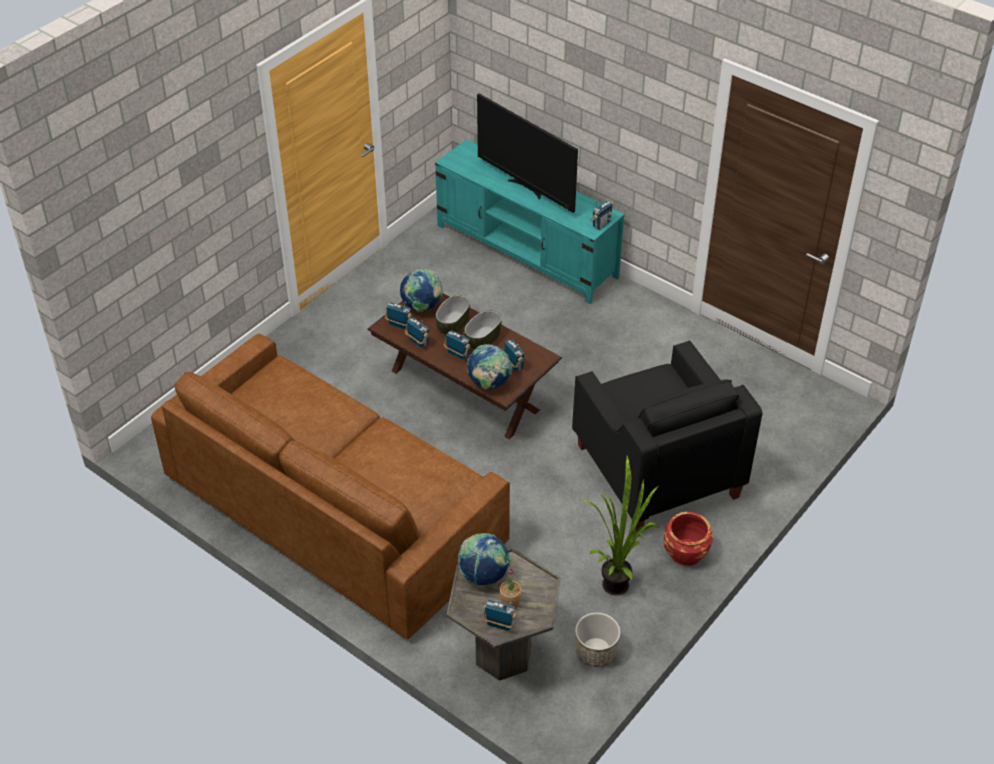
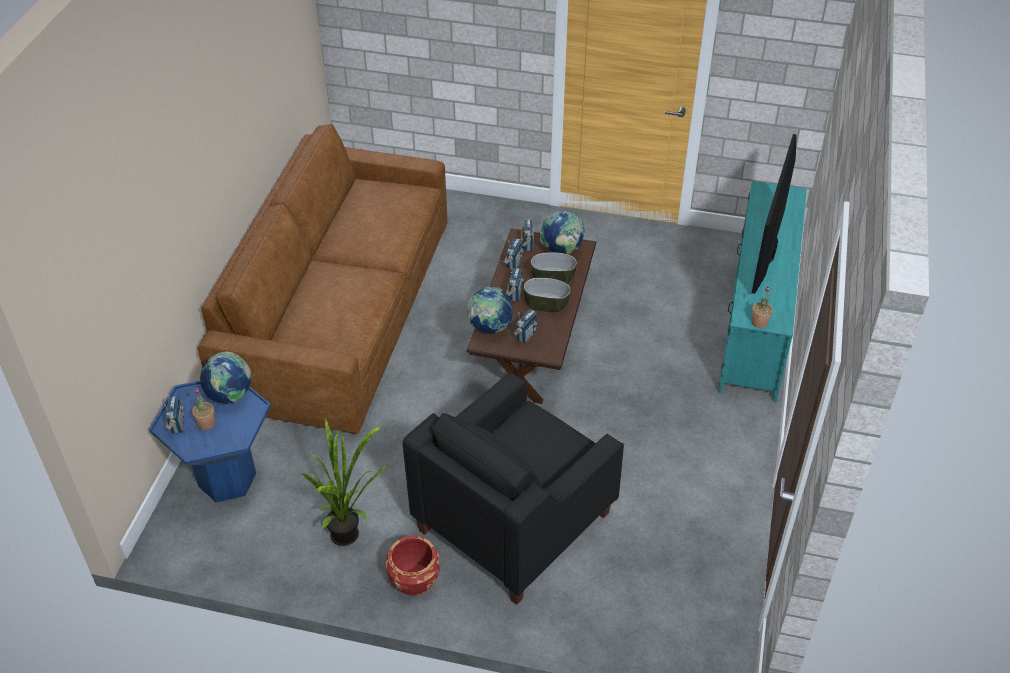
camera: 65 degrees right, 0 degrees up
grey side table [447,548,560,681] -> blue side table [149,380,271,503]
planter [575,613,620,667] -> none
radio [590,200,613,230] -> potted plant [752,286,772,328]

